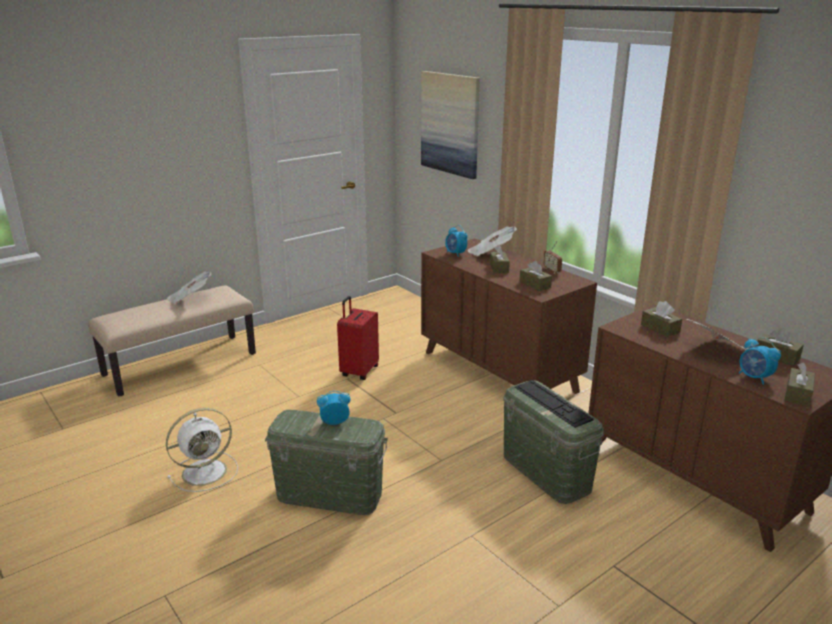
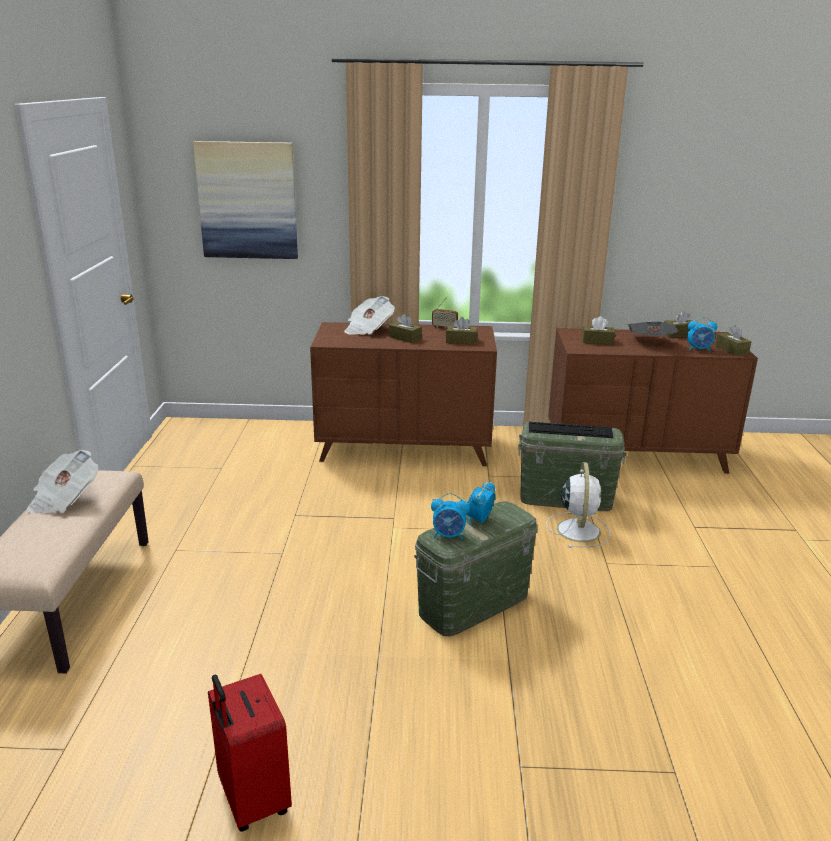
camera: 50 degrees left, 0 degrees up
white fan [166,408,238,492] -> white fan moved to [546,462,610,548]
red suitcase [337,296,379,380] -> red suitcase moved to [208,674,292,832]
alarm clock [445,225,467,257] -> alarm clock moved to [431,493,470,540]

